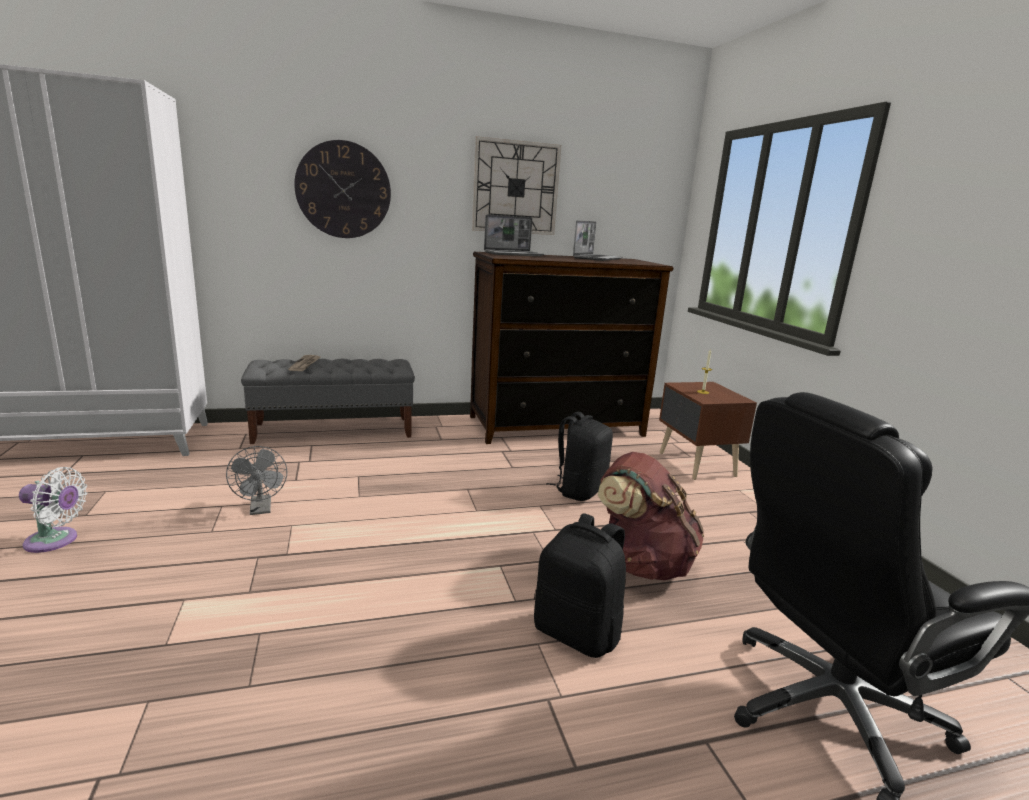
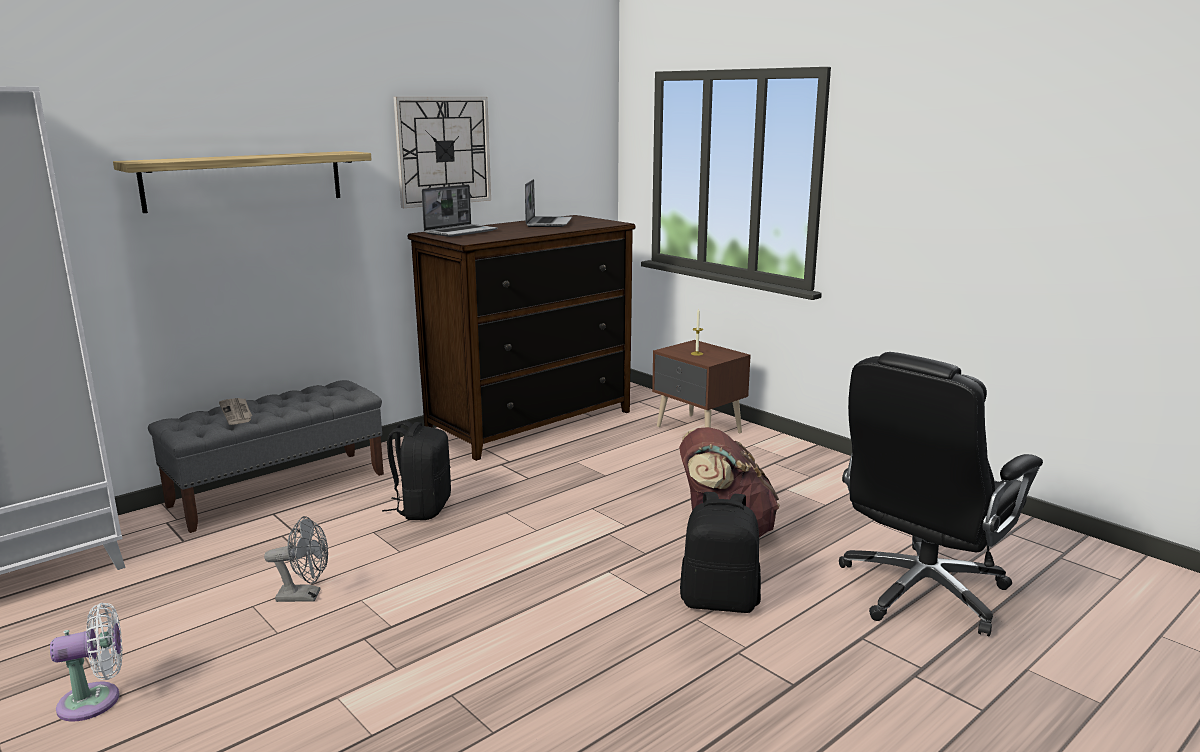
camera: 25 degrees left, 0 degrees up
grey fan [226,446,287,515] -> grey fan turned 45 degrees counterclockwise [264,516,328,602]
wall clock [294,140,391,238] -> shelf [113,151,372,213]
black backpack [546,412,613,501] -> black backpack moved to [382,420,451,520]

